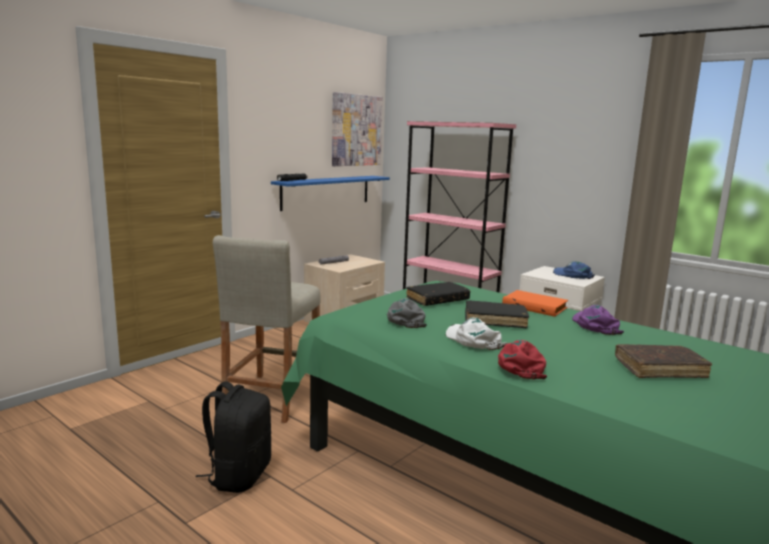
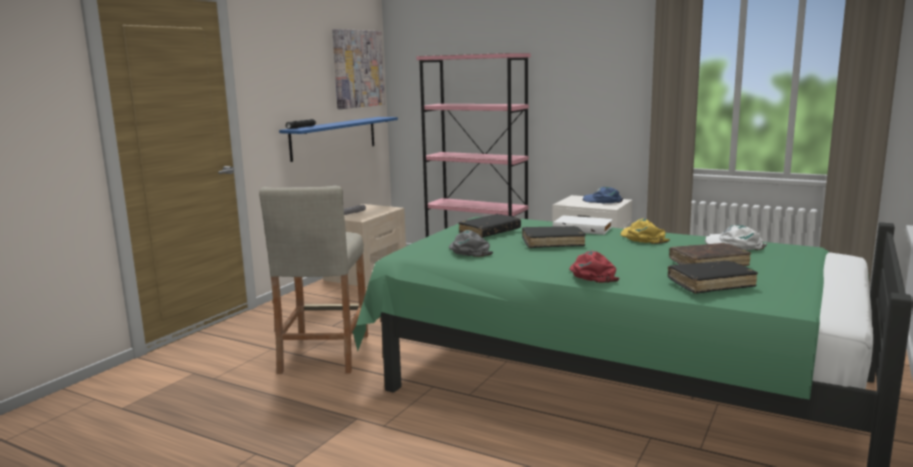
camera: 10 degrees left, 0 degrees up
black backpack [196,382,271,493] -> none
white cap [446,318,507,350] -> white cap moved to [705,225,767,250]
orange book [502,290,568,317] -> white book [552,215,613,235]
purple cap [572,305,624,335] -> yellow cap [620,218,670,244]
none -> black book [668,261,758,294]

